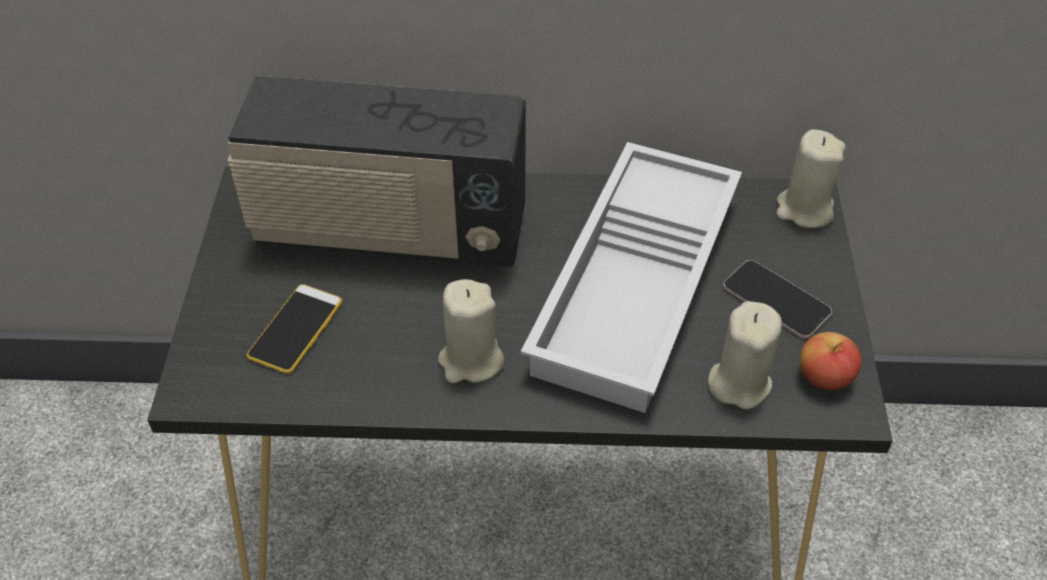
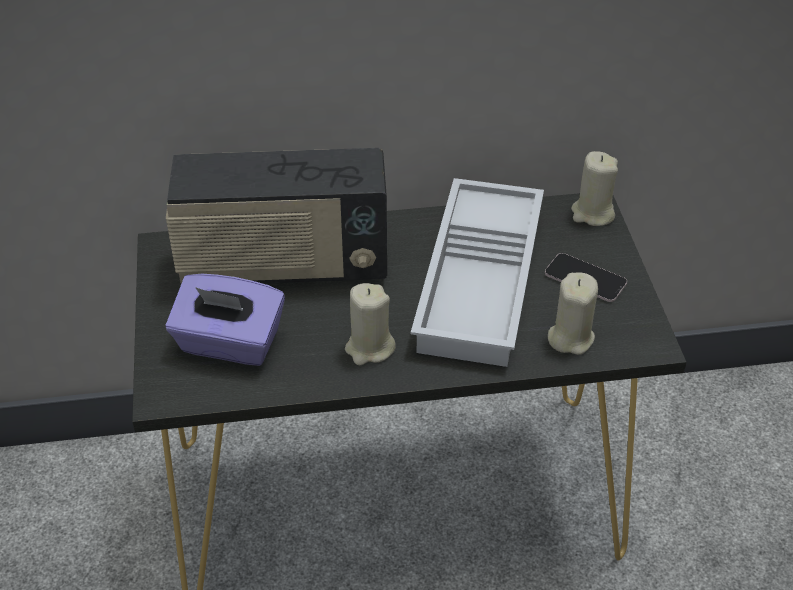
camera: 10 degrees left, 5 degrees down
phone [247,284,342,374] -> purple tissue box [166,274,285,366]
apple [800,332,862,390] -> none

